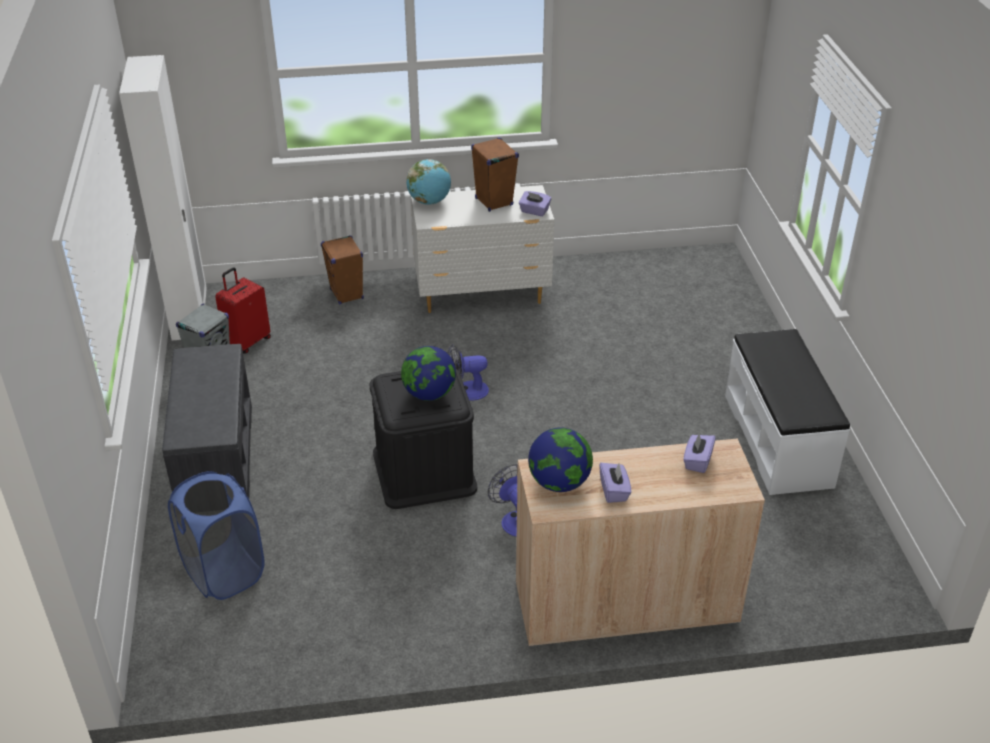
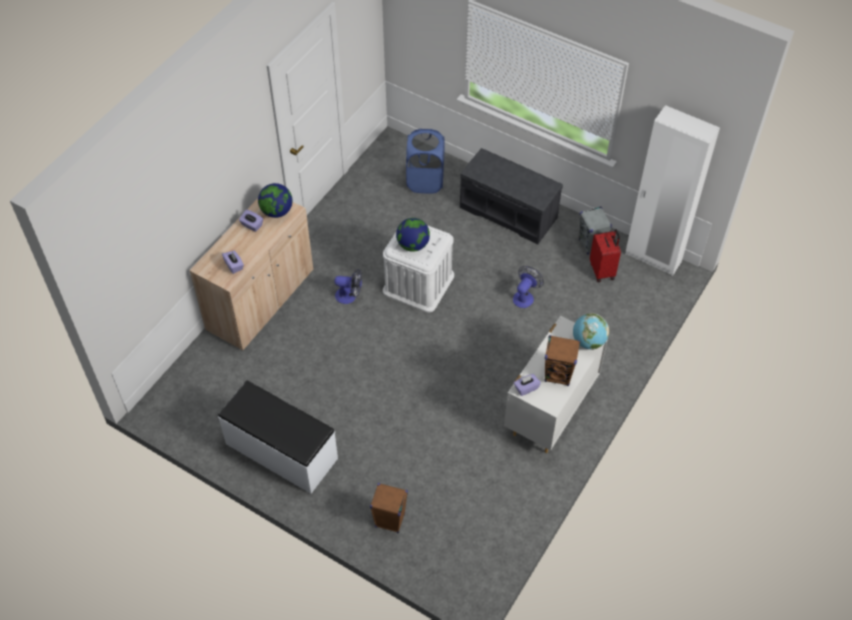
camera: 130 degrees right, 15 degrees up
brown speaker [321,235,364,304] -> brown speaker moved to [370,483,408,533]
black storage box [370,369,477,509] -> white storage box [383,225,454,313]
fan [448,344,489,401] -> fan moved to [513,266,544,308]

